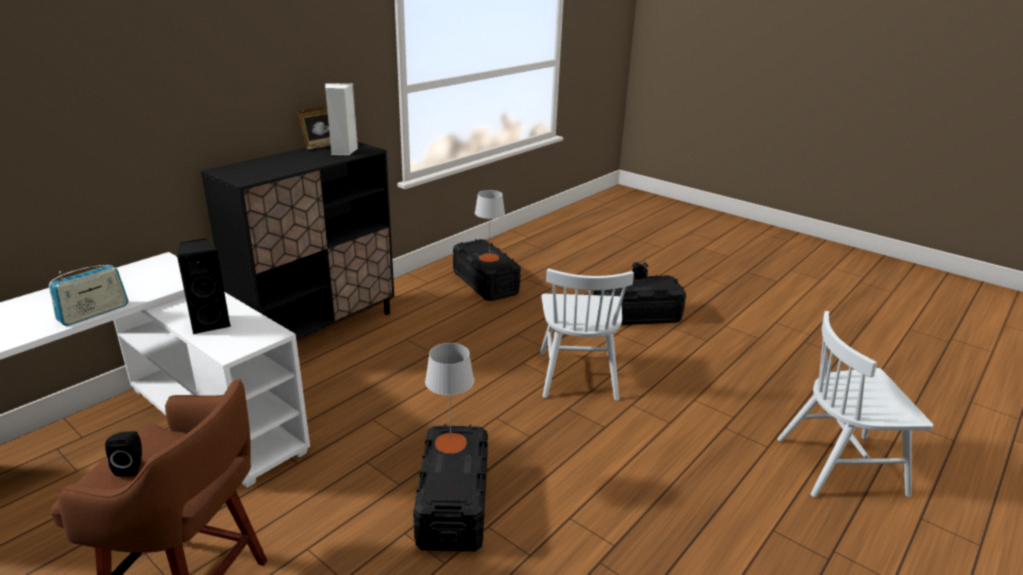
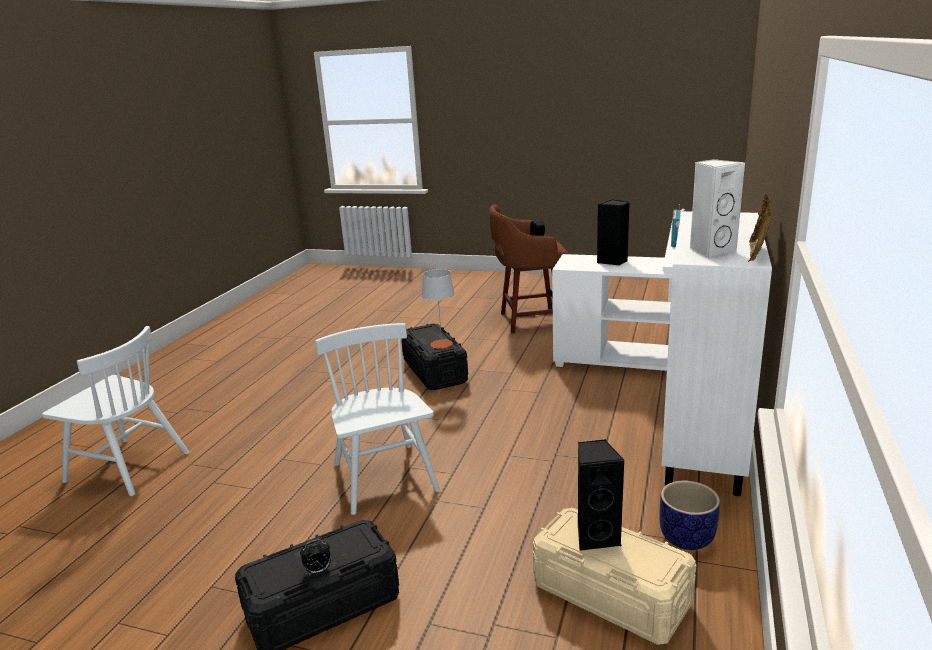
camera: 160 degrees right, 5 degrees down
black cabinet [201,142,394,341] -> white cabinet [661,212,772,496]
black storage box [453,239,521,301] -> beige storage box [533,508,696,645]
grey table lamp [475,190,505,262] -> black speaker [578,439,625,551]
white chair [777,311,933,497] -> white chair turned 45 degrees clockwise [42,326,189,496]
none -> planter [659,481,720,550]

